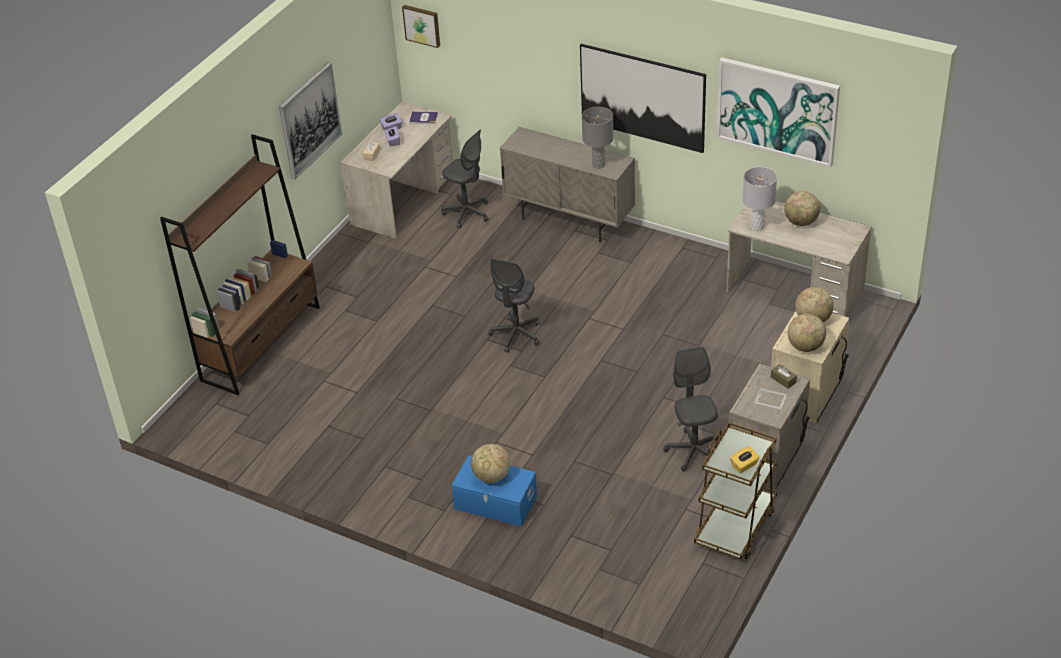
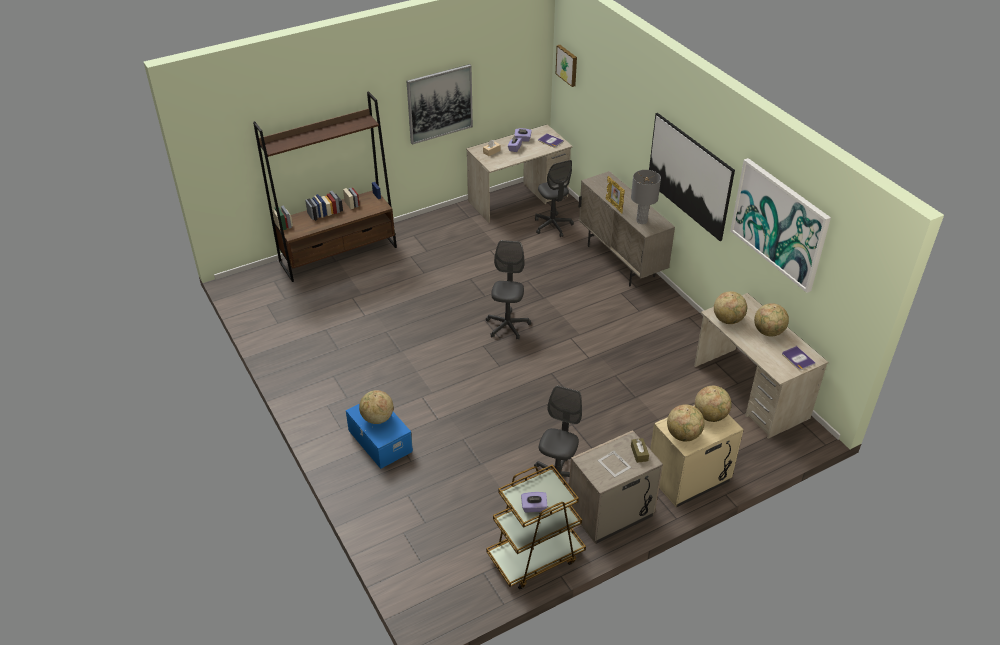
camera: 30 degrees right, 0 degrees up
grey office chair [488,259,540,353] -> grey office chair turned 135 degrees clockwise [486,240,531,339]
yellow tissue box [730,446,760,473] -> purple tissue box [521,492,547,512]
grey table lamp [743,167,777,231] -> globe [714,291,747,324]
none -> picture frame [606,176,625,213]
none -> book [782,346,816,370]

